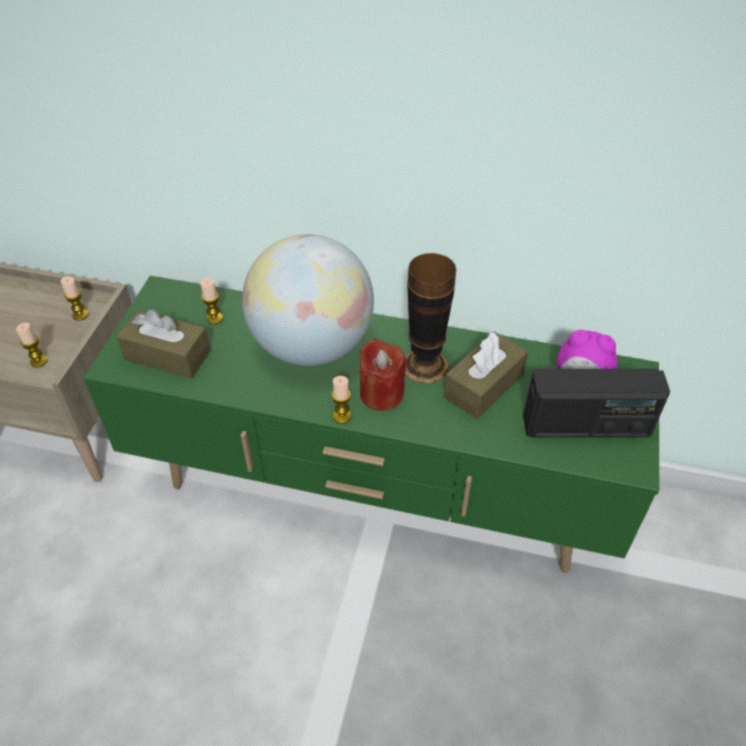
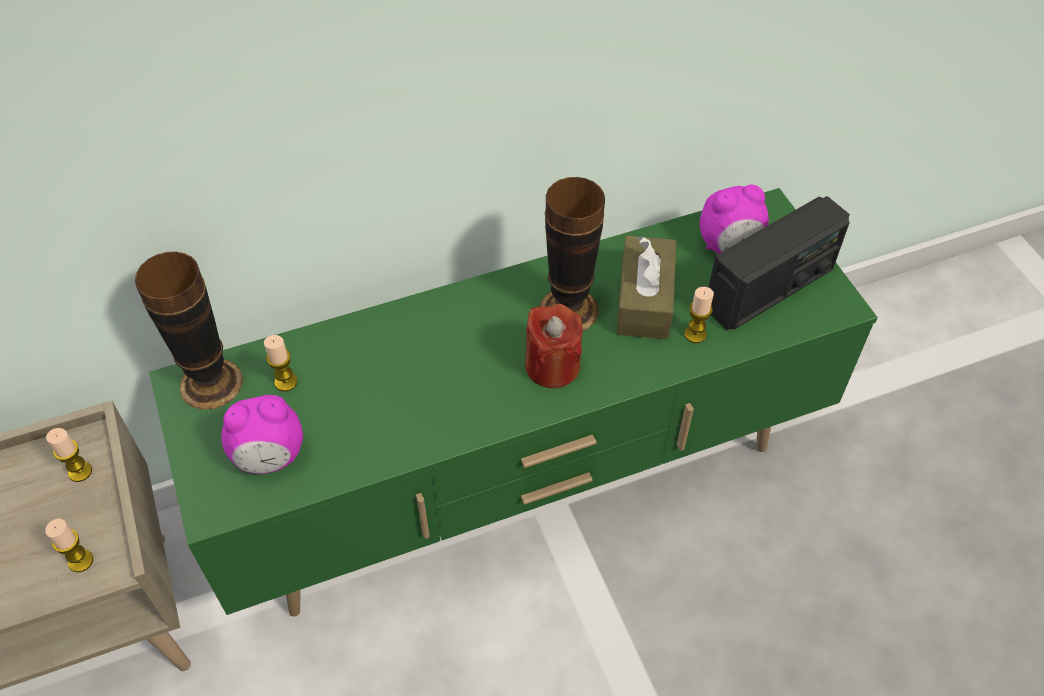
camera: 35 degrees left, 5 degrees up
brown tissue box [116,309,211,379] -> alarm clock [221,395,303,474]
globe [242,234,374,366] -> none
candle [332,376,351,424] -> candle moved to [685,287,714,343]
none -> vase [135,251,243,410]

